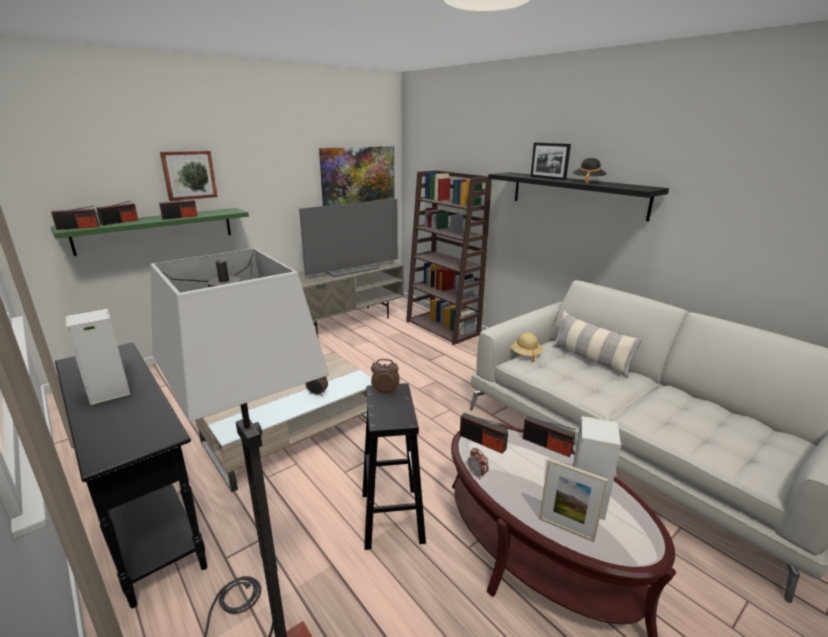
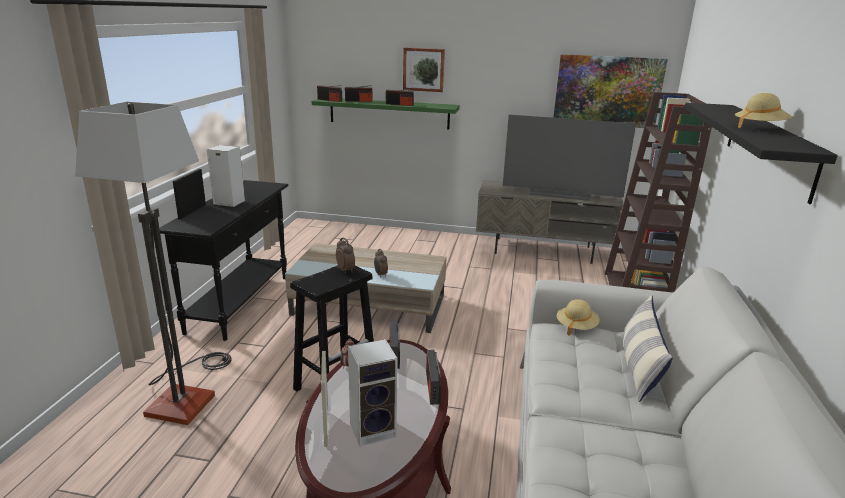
camera: 50 degrees right, 0 degrees up
picture frame [530,143,571,180] -> picture frame moved to [173,169,206,219]
black hat [573,158,607,183] -> beige hat [735,93,792,129]

